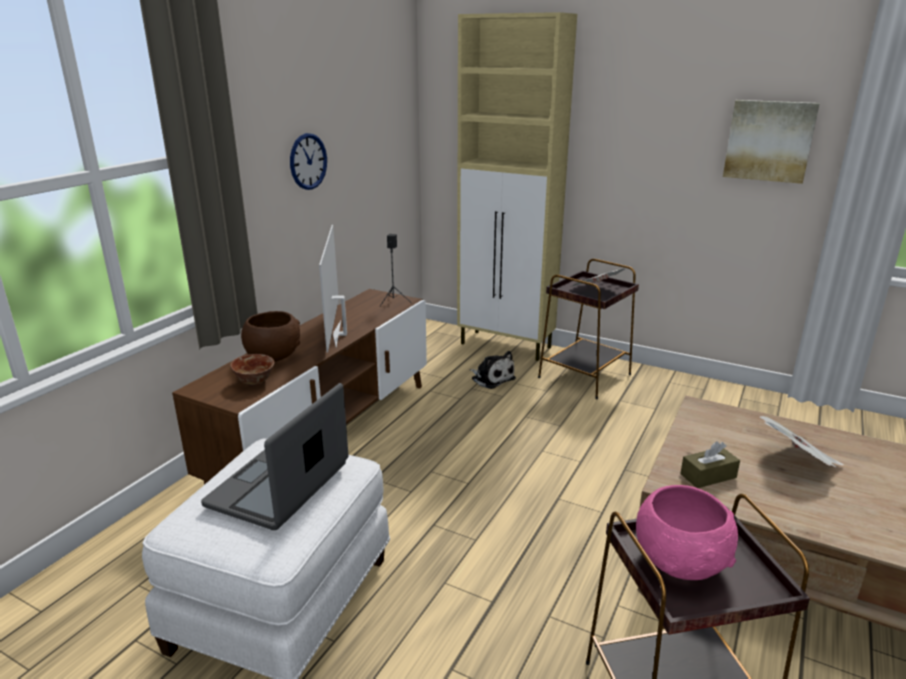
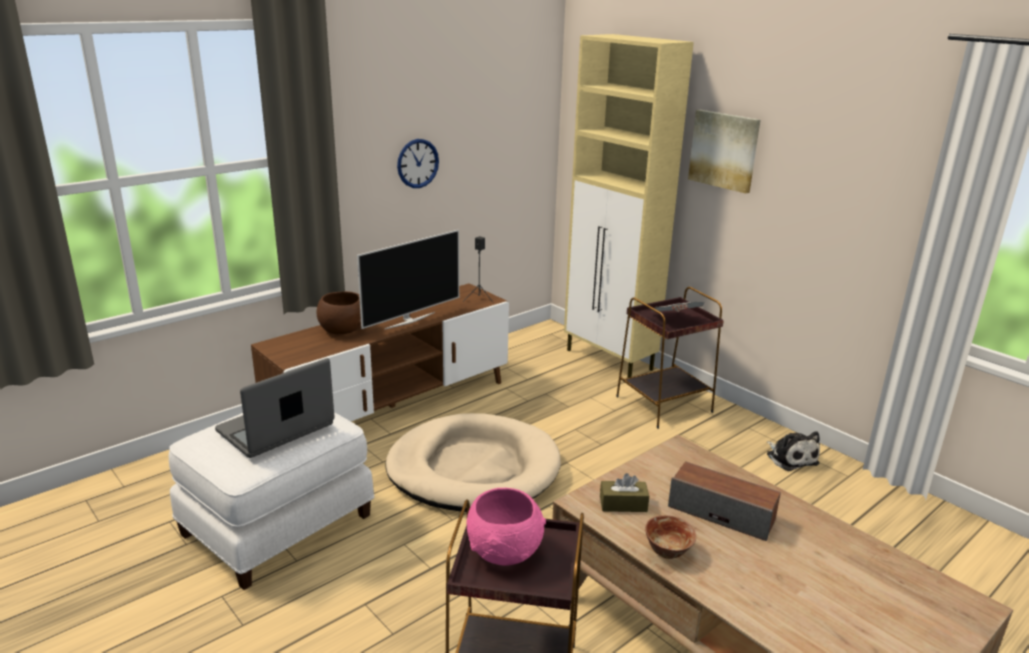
camera: 20 degrees right, 0 degrees up
bowl [230,354,274,386] -> bowl moved to [645,515,696,559]
television [319,225,347,352] -> television turned 150 degrees counterclockwise [357,230,459,329]
plush toy [470,351,516,389] -> plush toy moved to [767,431,820,471]
picture [723,100,820,184] -> picture moved to [688,110,760,194]
newspaper [760,416,844,468] -> speaker [668,461,781,541]
none -> beige dog bed [385,413,561,512]

